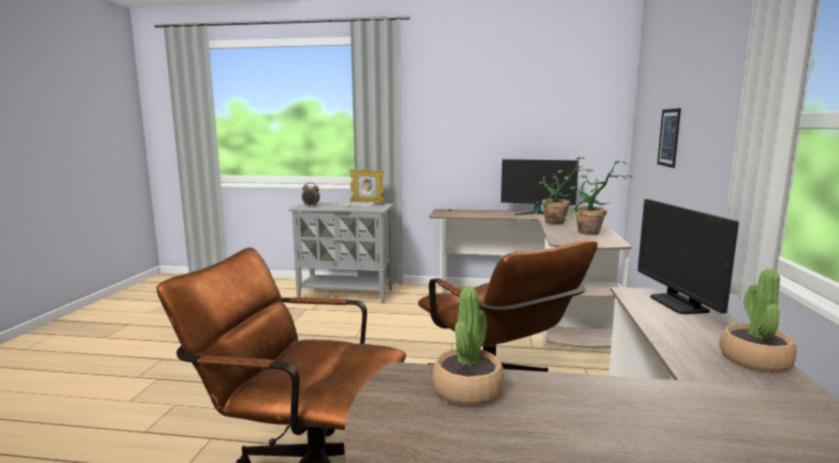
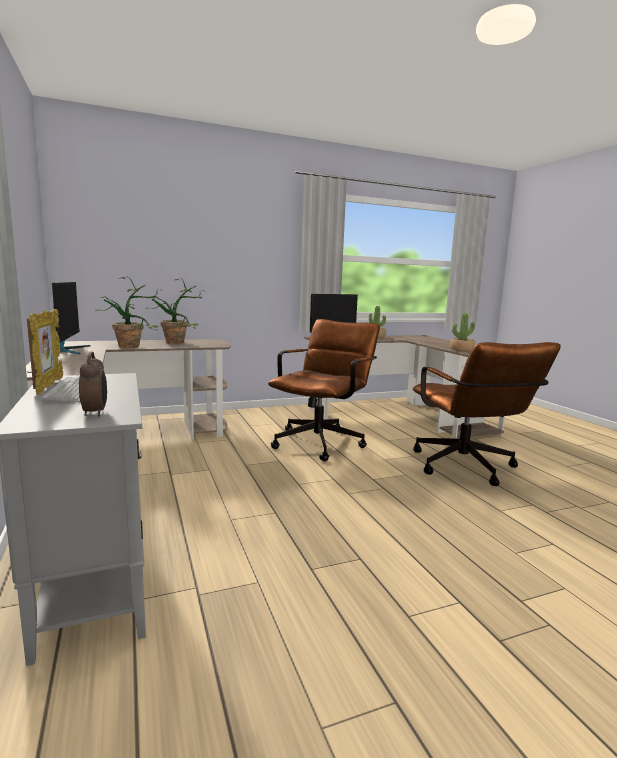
camera: 120 degrees left, 0 degrees up
picture [657,108,681,168] -> none

